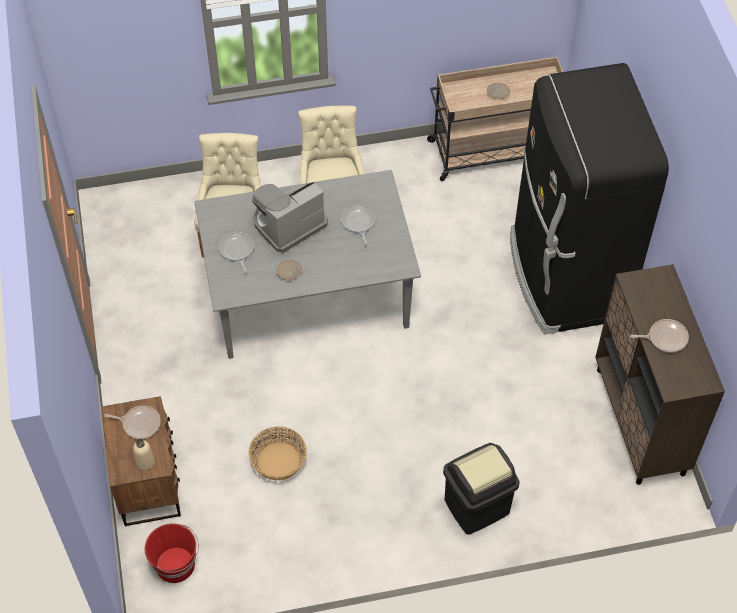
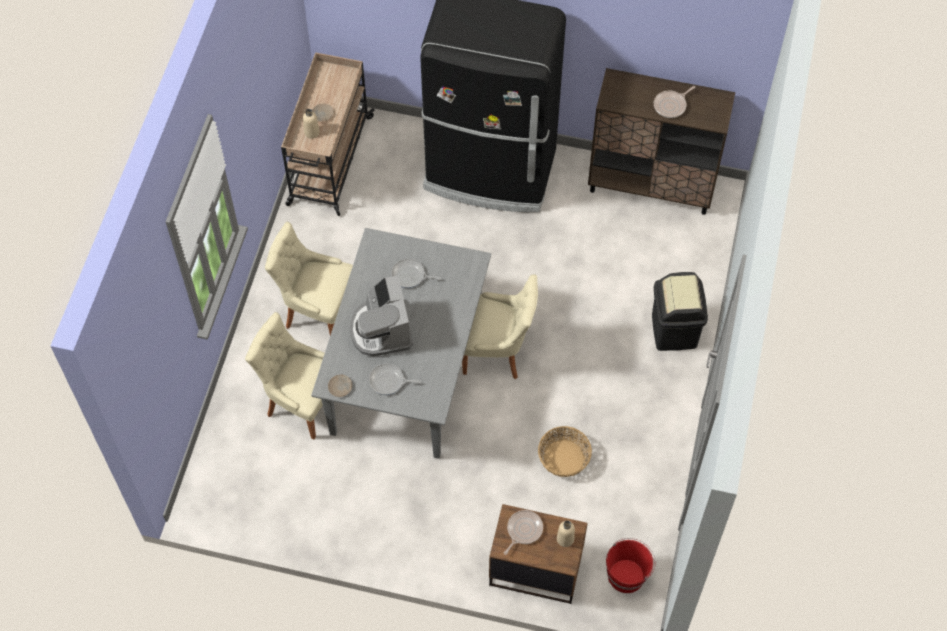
camera: 65 degrees left, 5 degrees up
beige plate [276,260,302,280] -> beige plate moved to [328,374,352,397]
frying pan [630,319,689,353] -> frying pan turned 150 degrees counterclockwise [654,86,695,118]
none -> beige bottle [303,109,320,139]
none -> beige chair [462,274,538,379]

